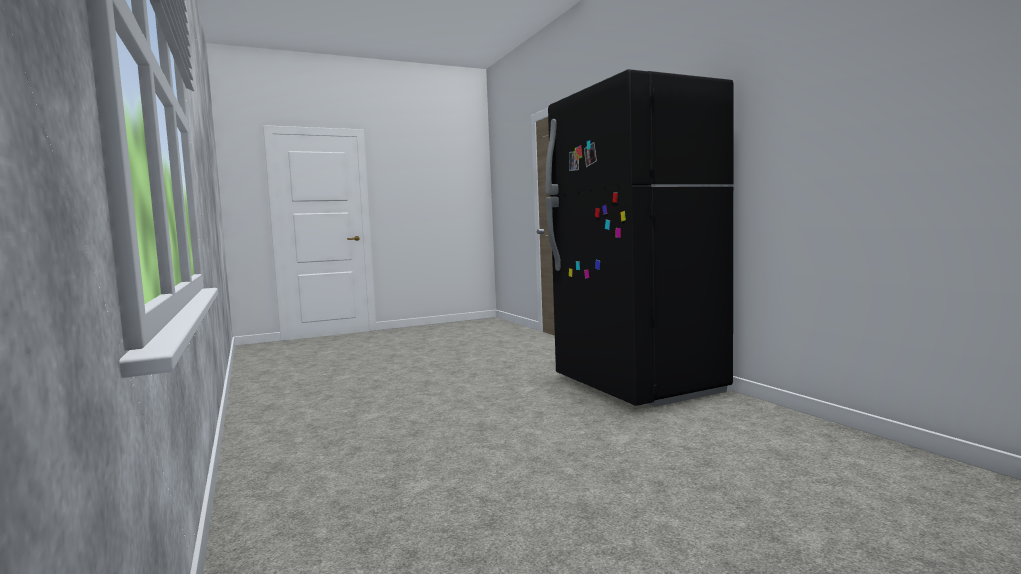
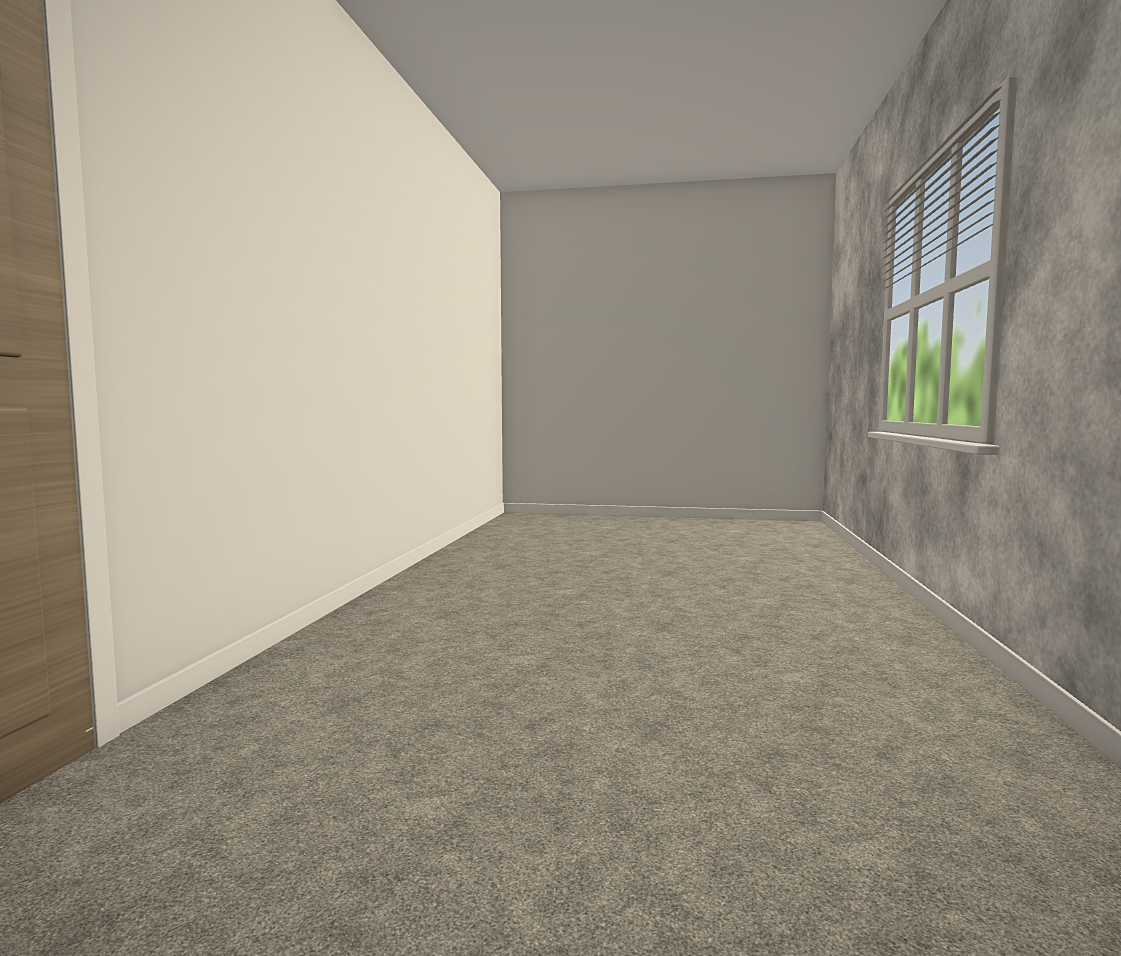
camera: 145 degrees left, 0 degrees up
black fridge [546,69,734,407] -> none

